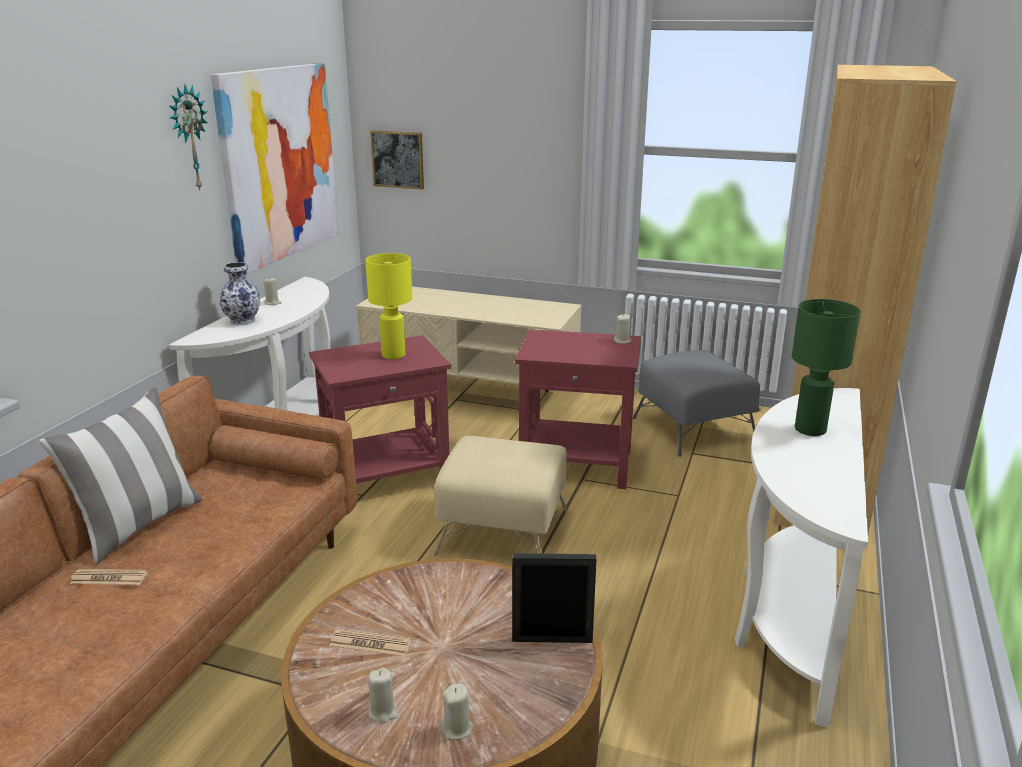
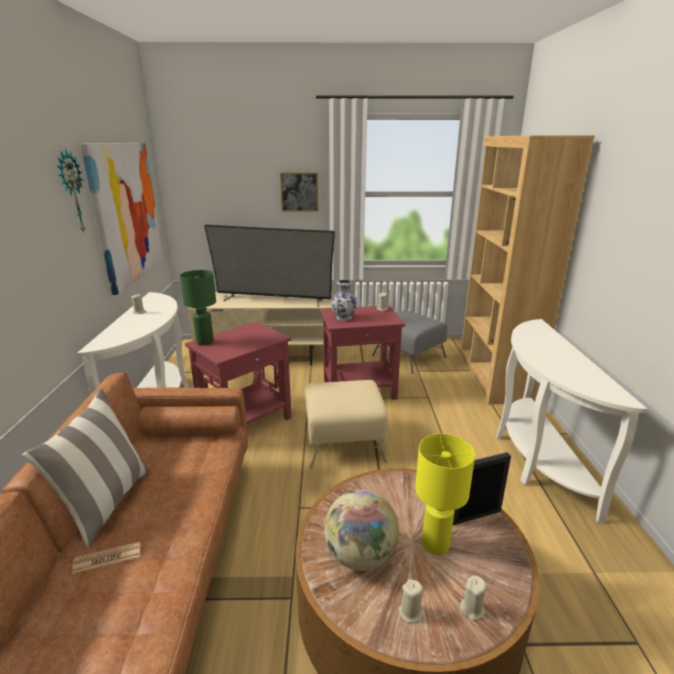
camera: 20 degrees left, 0 degrees up
vase [220,262,260,325] -> vase moved to [331,280,357,321]
newspaper [329,628,412,657] -> globe [324,490,399,571]
yellow table lamp [365,253,412,359] -> yellow table lamp moved to [415,434,475,555]
picture [370,130,424,189] -> picture moved to [280,173,318,211]
green table lamp [792,299,860,436] -> green table lamp moved to [180,270,216,345]
none -> television [204,225,335,307]

